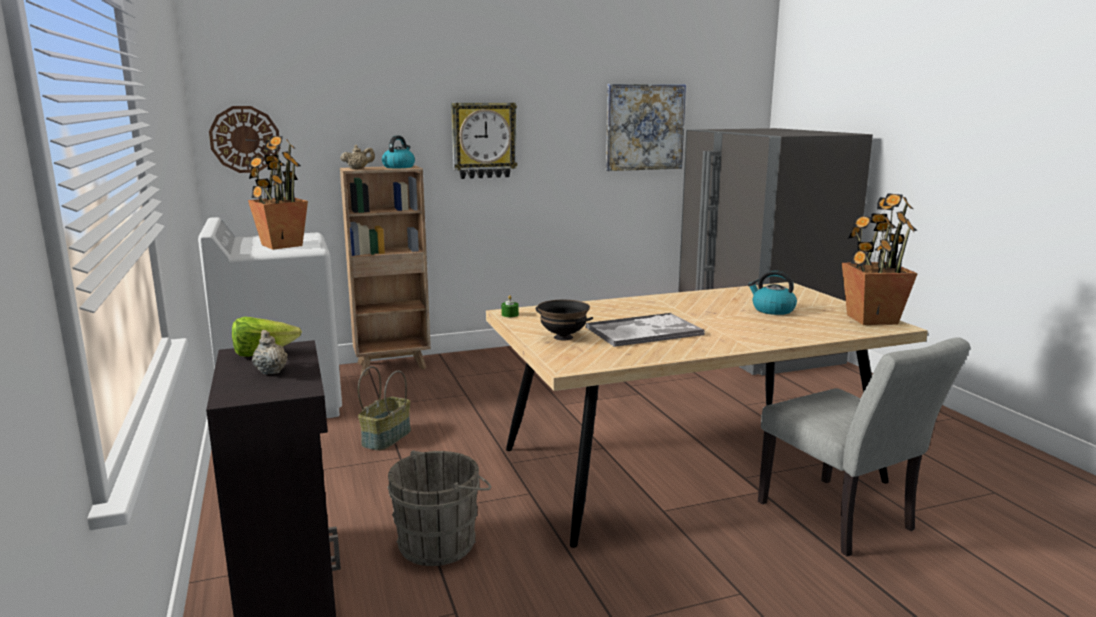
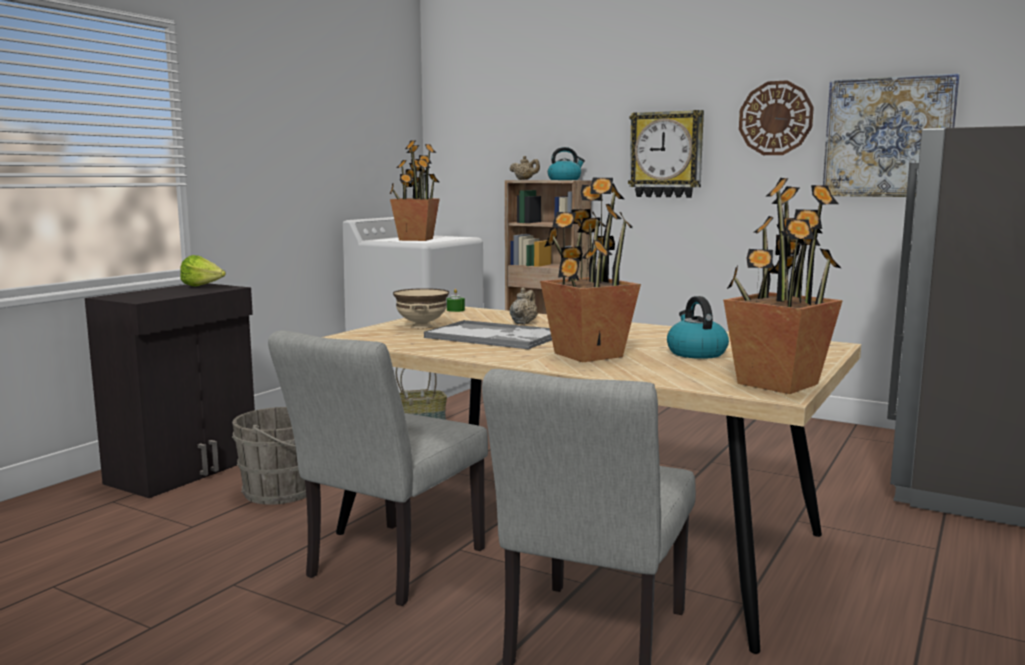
camera: 50 degrees right, 5 degrees down
wall clock [209,106,280,173] -> wall clock moved to [739,80,814,155]
beige teapot [252,330,288,374] -> beige teapot moved to [510,288,538,325]
black bowl [535,300,593,340] -> beige bowl [393,288,449,329]
none -> grey chair [268,330,488,606]
none -> potted plant [540,178,641,362]

